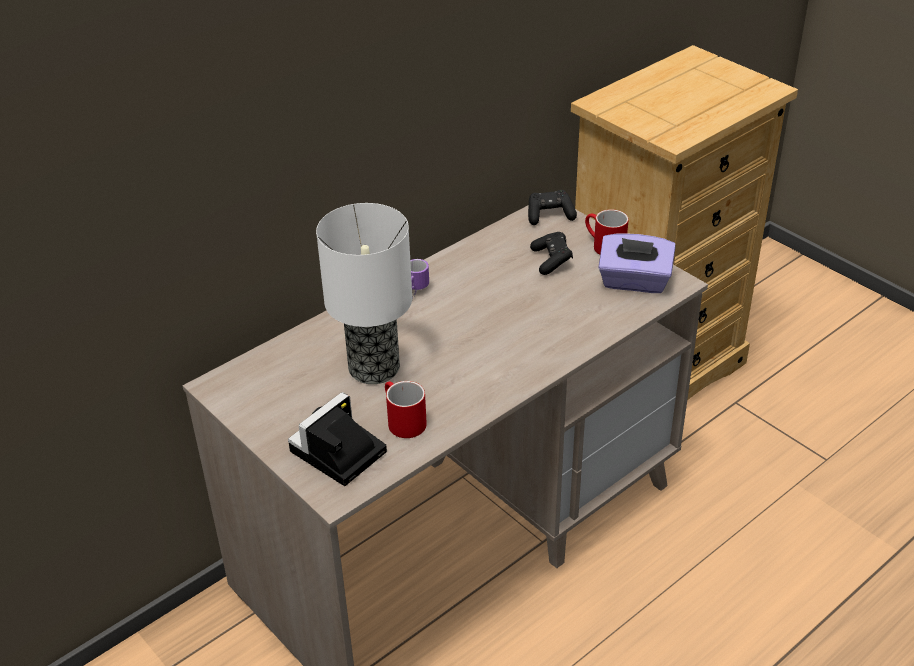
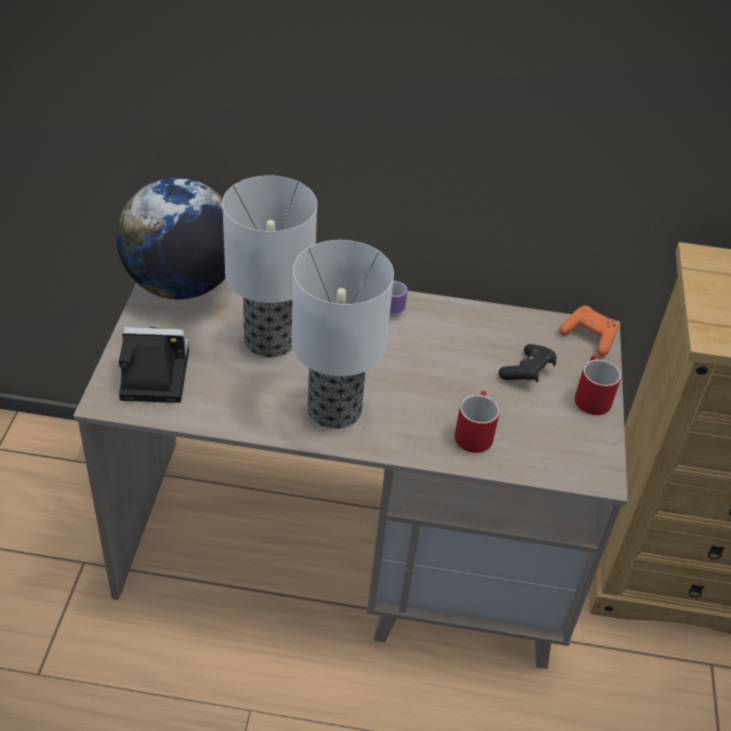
camera: 45 degrees right, 5 degrees up
red mug [385,381,427,438] -> red mug moved to [455,391,500,453]
black game controller [528,190,577,225] -> orange game controller [559,306,618,356]
purple tissue box [598,234,676,293] -> none
none -> globe [116,178,225,299]
none -> table lamp [291,240,394,429]

